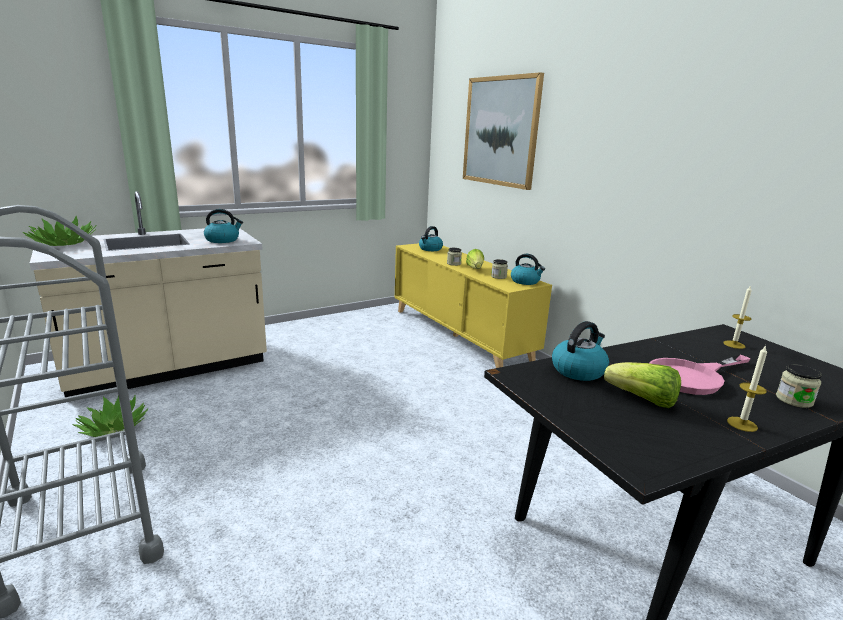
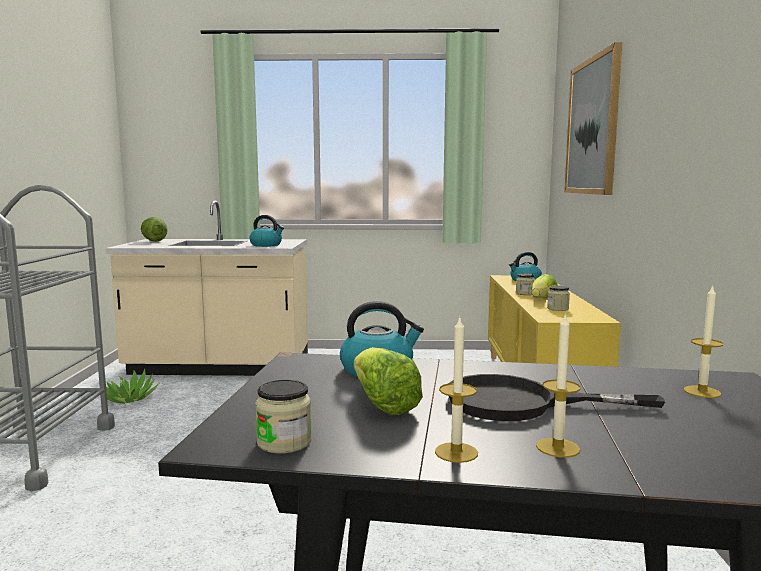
camera: 35 degrees right, 10 degrees down
potted plant [23,216,97,246] -> lettuce [141,217,168,242]
kettle [511,254,545,285] -> none
pink frying pan [650,355,750,395] -> black frying pan [449,374,666,421]
jar [776,364,822,408] -> jar moved to [255,380,312,453]
none -> candle [536,313,581,458]

